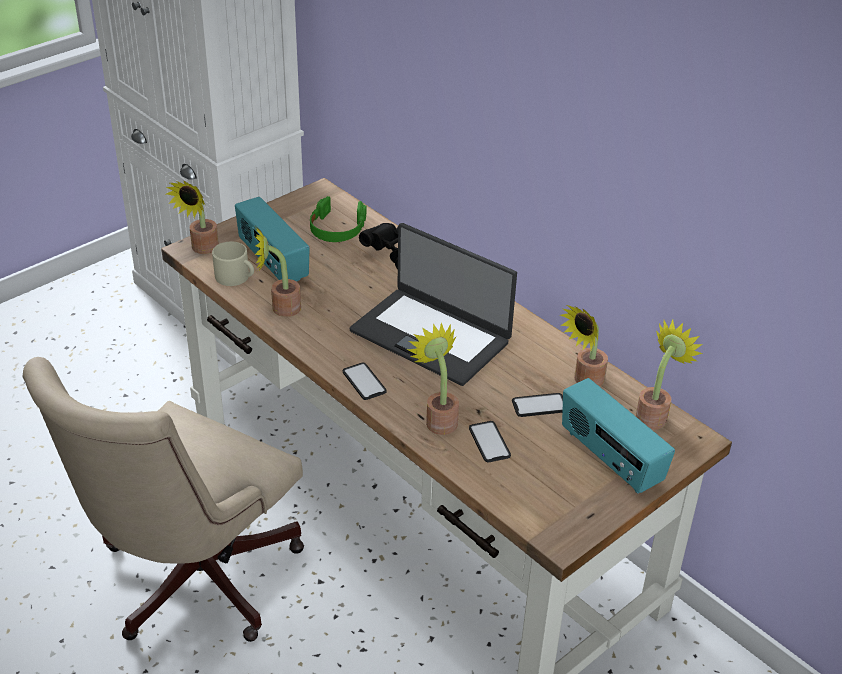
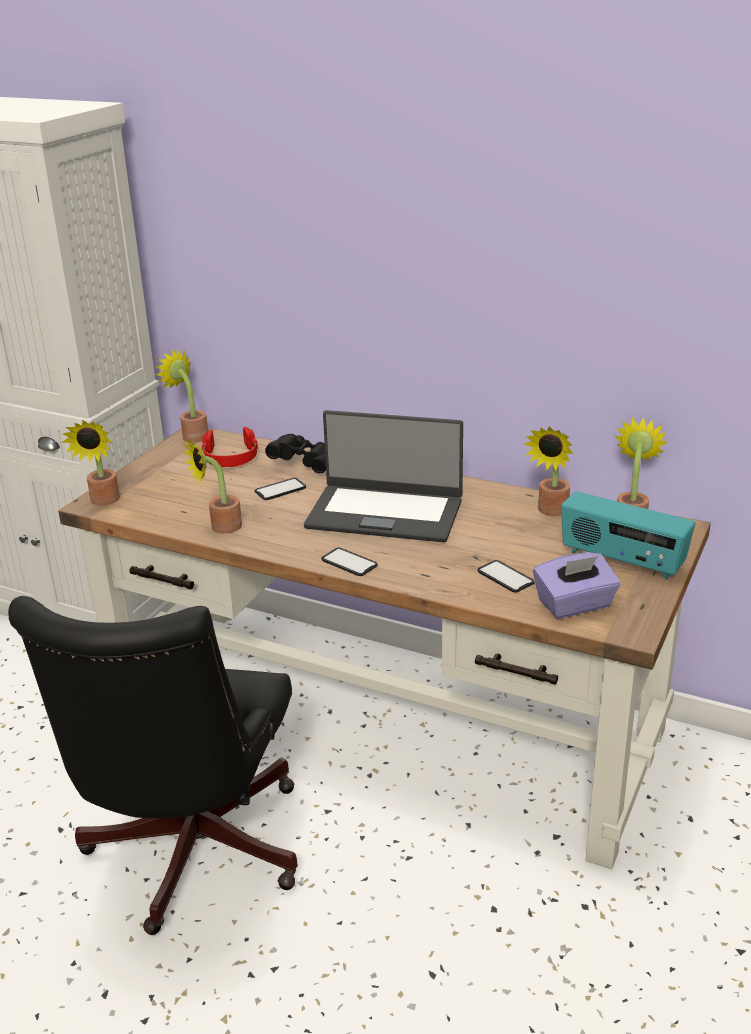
camera: 20 degrees left, 10 degrees down
beige office chair [22,357,304,642] -> black office chair [8,596,298,935]
beige mug [212,242,254,286] -> none
radio [235,197,310,282] -> none
green headphones [310,196,366,242] -> red headphones [202,427,258,467]
potted plant [407,323,459,435] -> potted plant moved to [155,349,208,443]
phone [512,393,563,417] -> phone moved to [254,478,306,500]
none -> purple tissue box [533,552,621,619]

